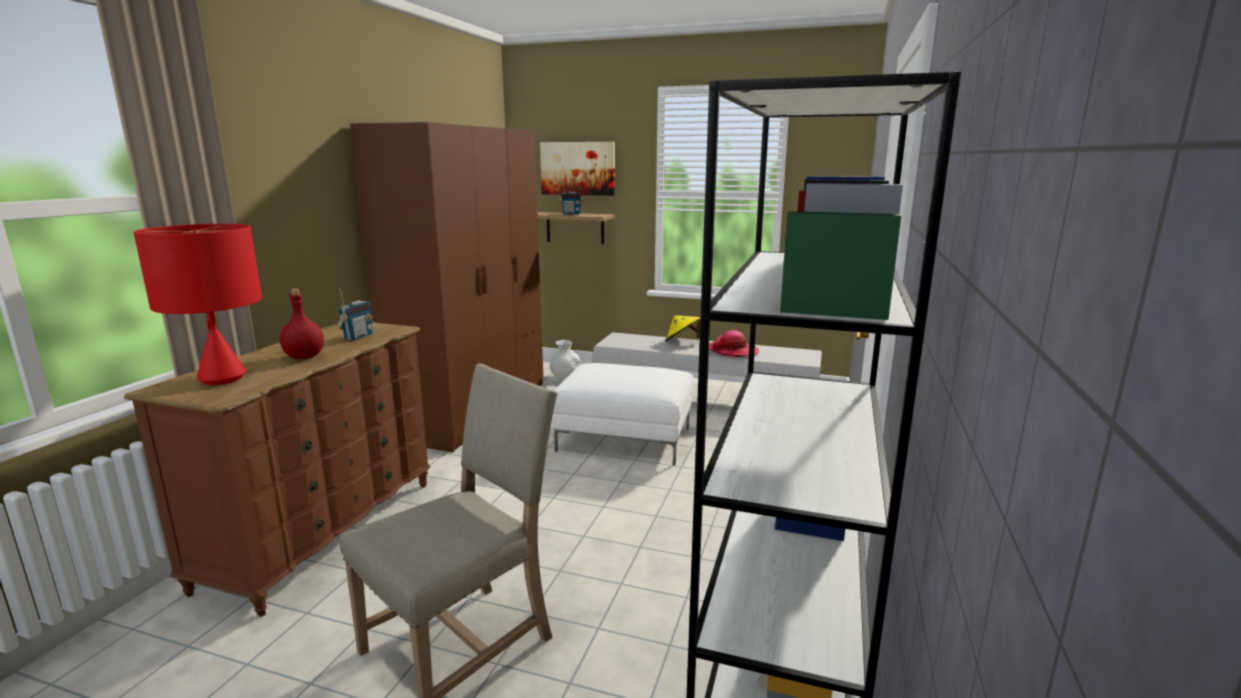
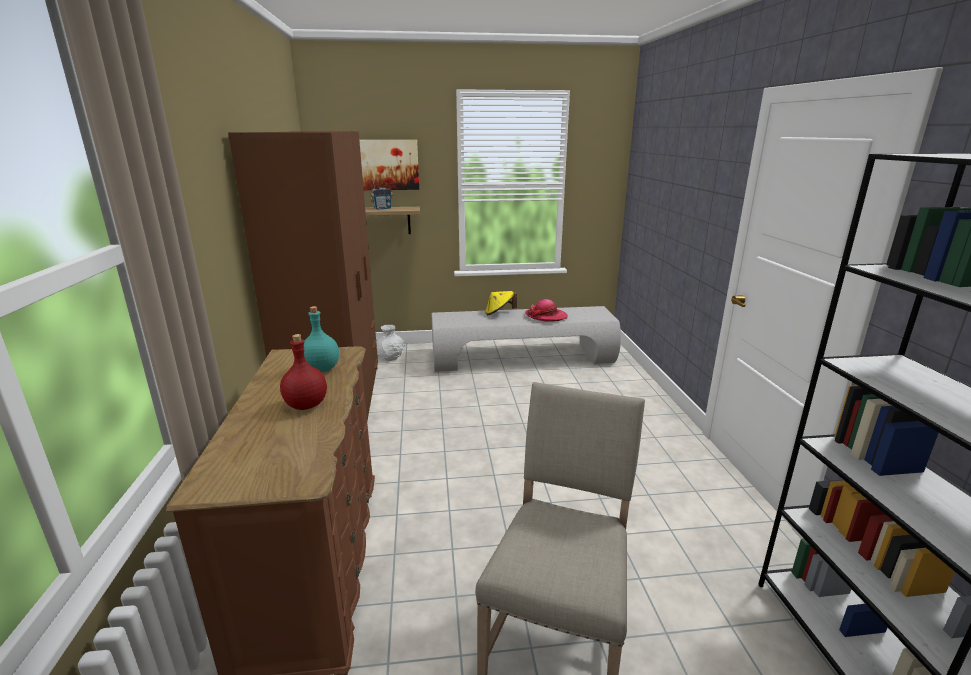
camera: 25 degrees left, 5 degrees up
red table lamp [134,224,262,385] -> none
radio [337,288,372,340] -> turquoise bottle [304,306,339,372]
white ottoman [552,363,693,466] -> none

